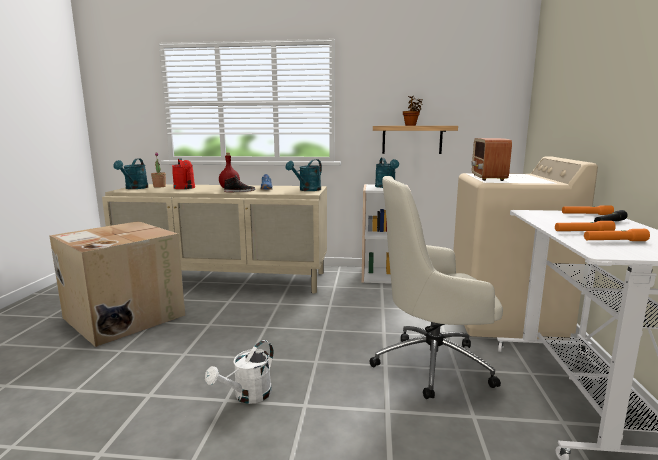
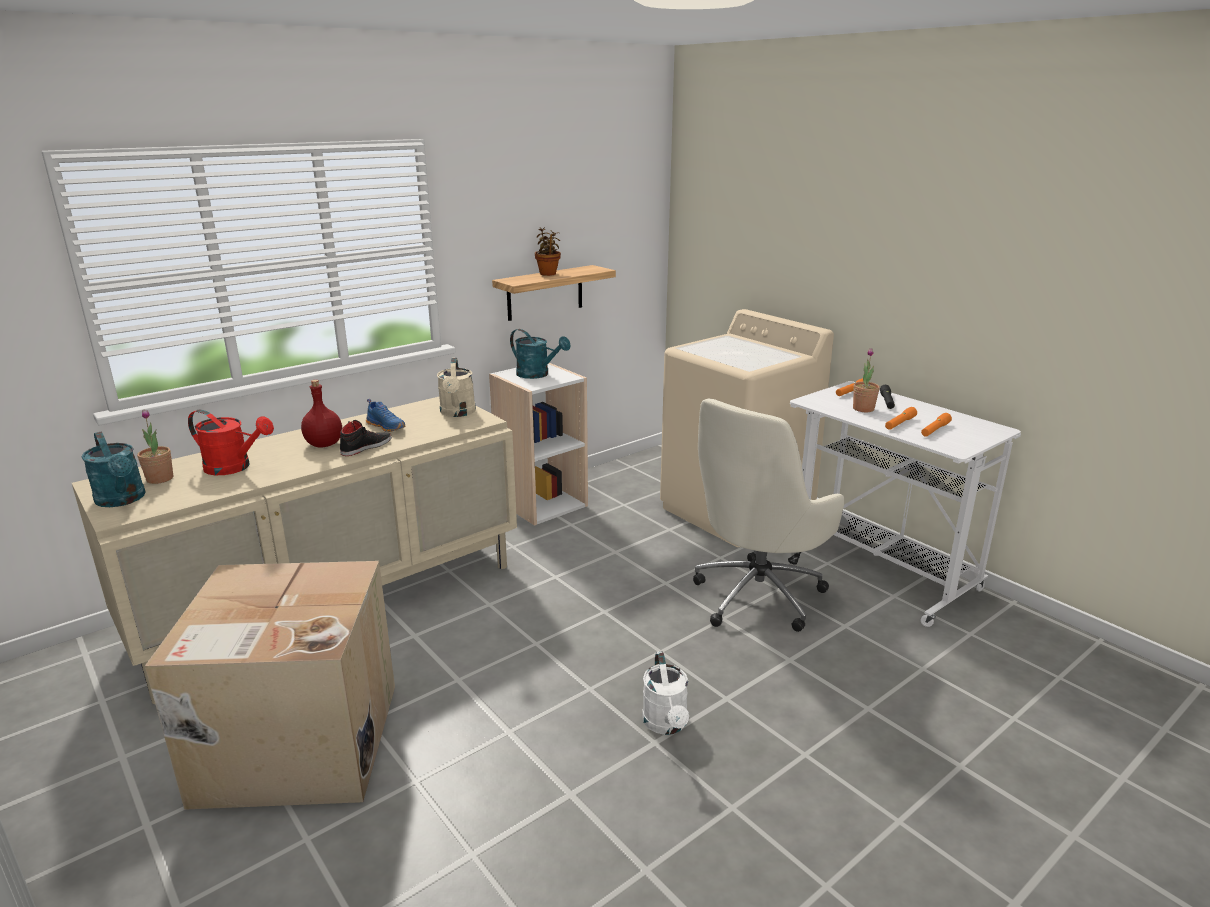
camera: 45 degrees left, 10 degrees up
turquoise watering can [286,159,322,191] -> beige watering can [437,358,476,417]
radio [471,138,512,181] -> none
none -> potted plant [853,348,880,412]

